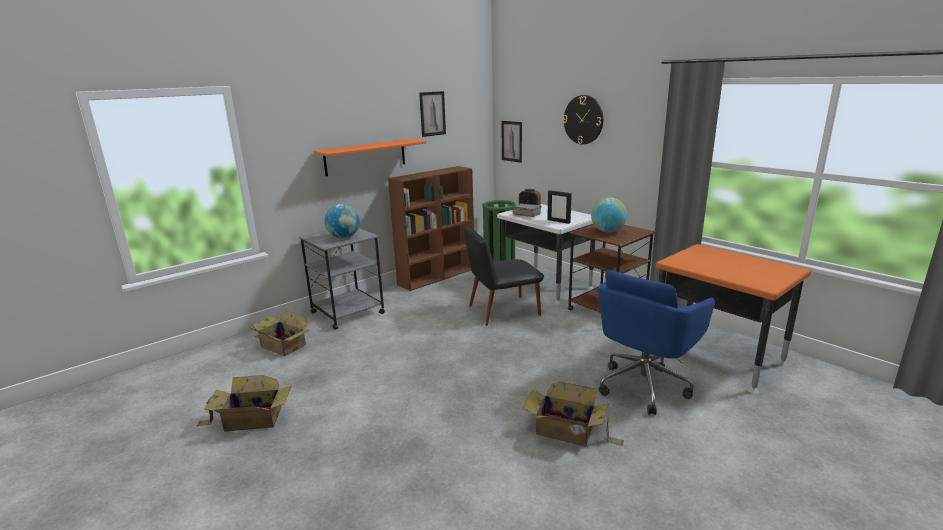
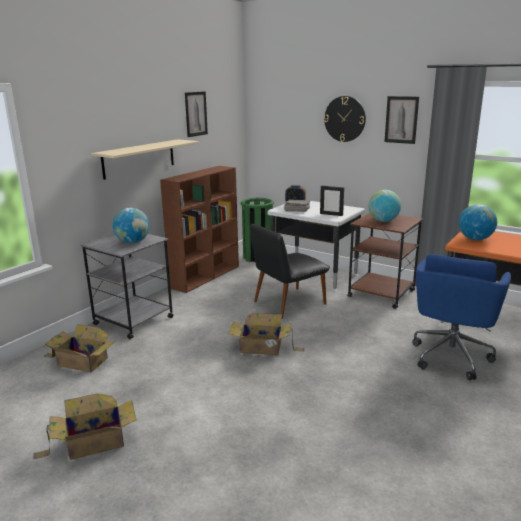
camera: 15 degrees left, 0 degrees up
orange shelf [313,139,427,176] -> beige shelf [92,139,199,180]
picture [501,121,522,163] -> picture moved to [384,96,419,144]
cardboard box [522,382,624,446] -> cardboard box moved to [228,313,305,355]
none -> globe [458,204,497,240]

